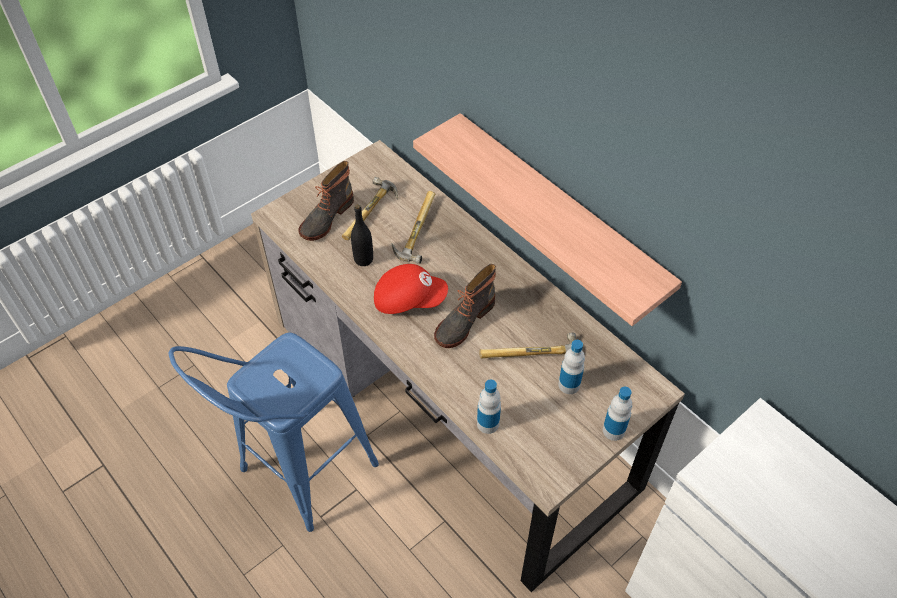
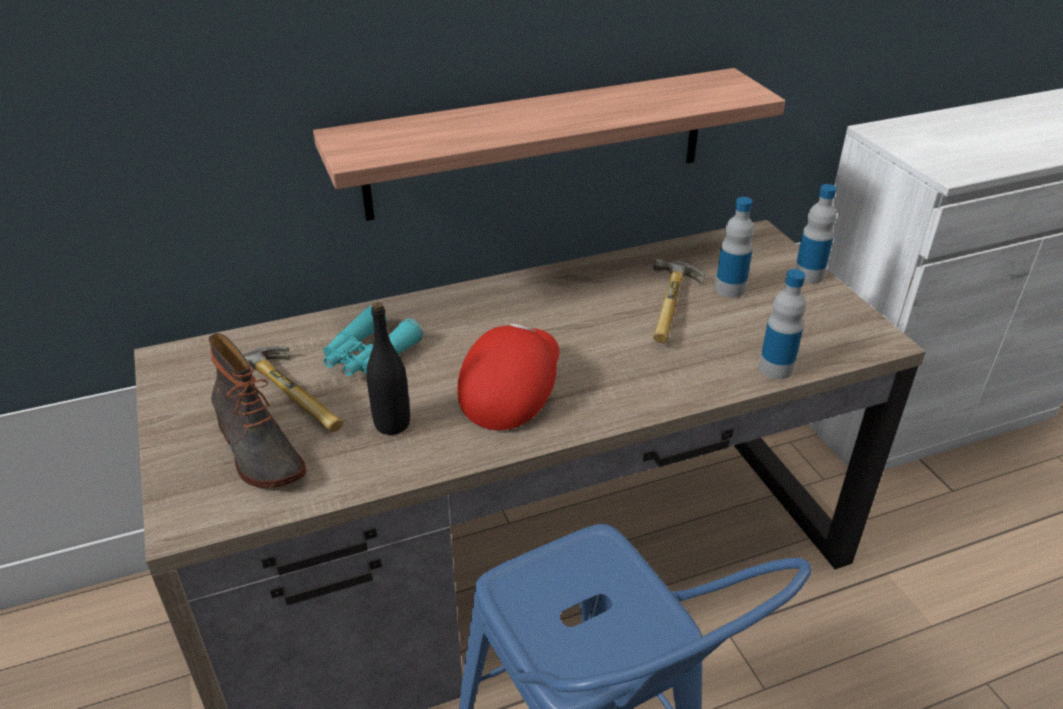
camera: 70 degrees left, 15 degrees down
hammer [391,191,435,264] -> turquoise binoculars [323,305,423,376]
boot [434,264,496,348] -> none

